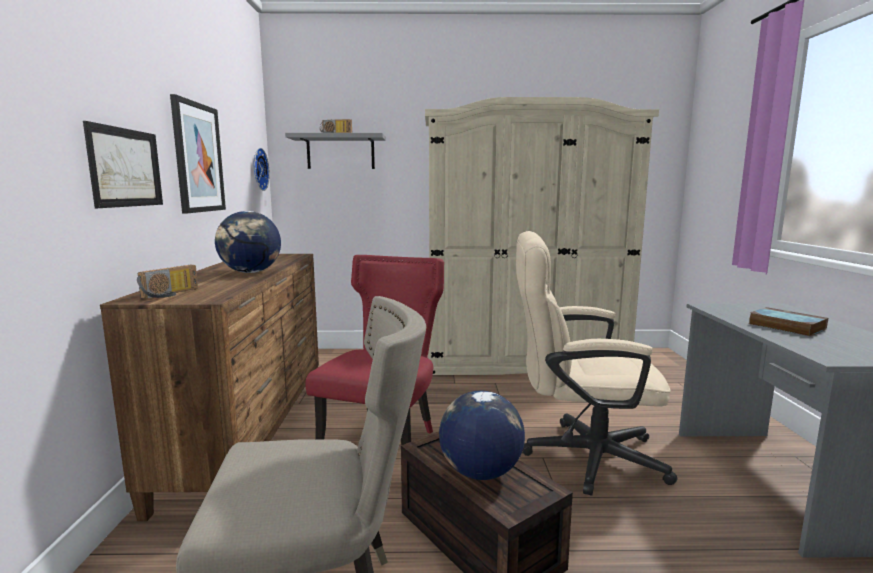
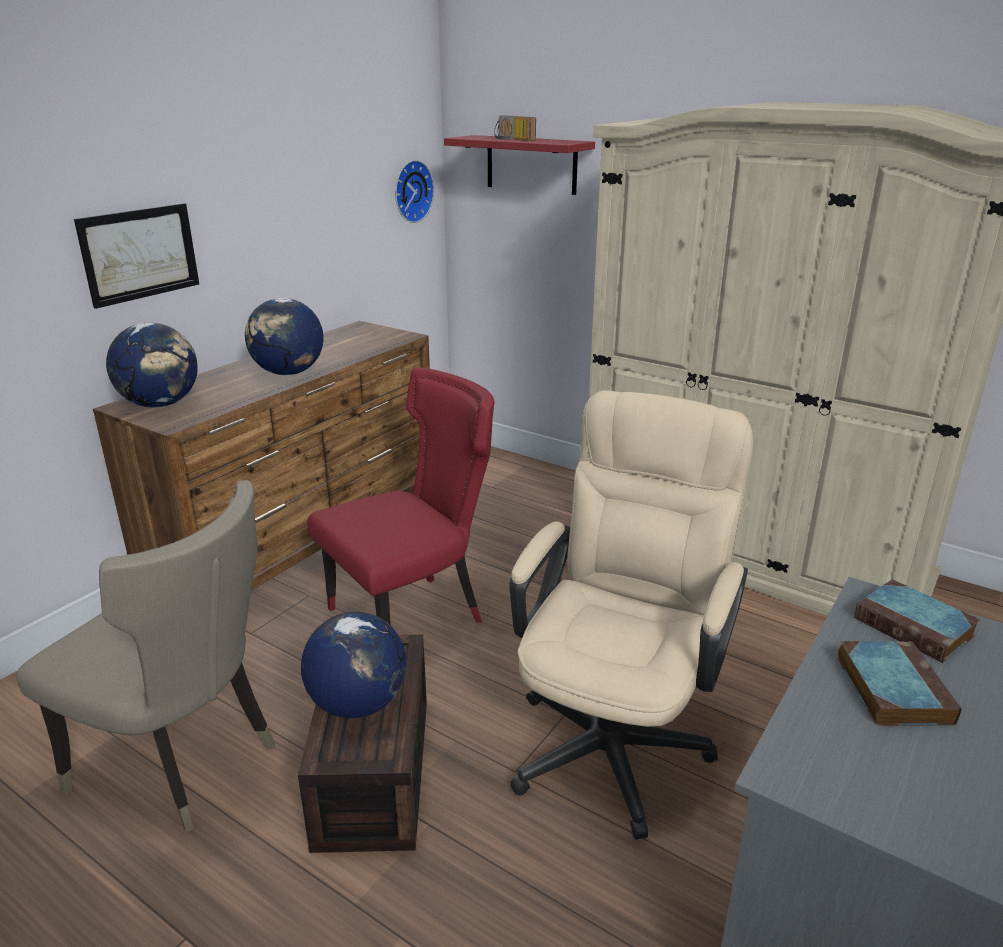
camera: 35 degrees right, 15 degrees up
radio [137,265,198,299] -> globe [106,323,198,408]
picture [170,94,226,213] -> none
grey shelf [285,133,386,169] -> red shelf [444,135,595,195]
beige office chair [516,231,677,496] -> beige office chair turned 75 degrees clockwise [509,390,753,840]
none -> book [854,579,980,663]

